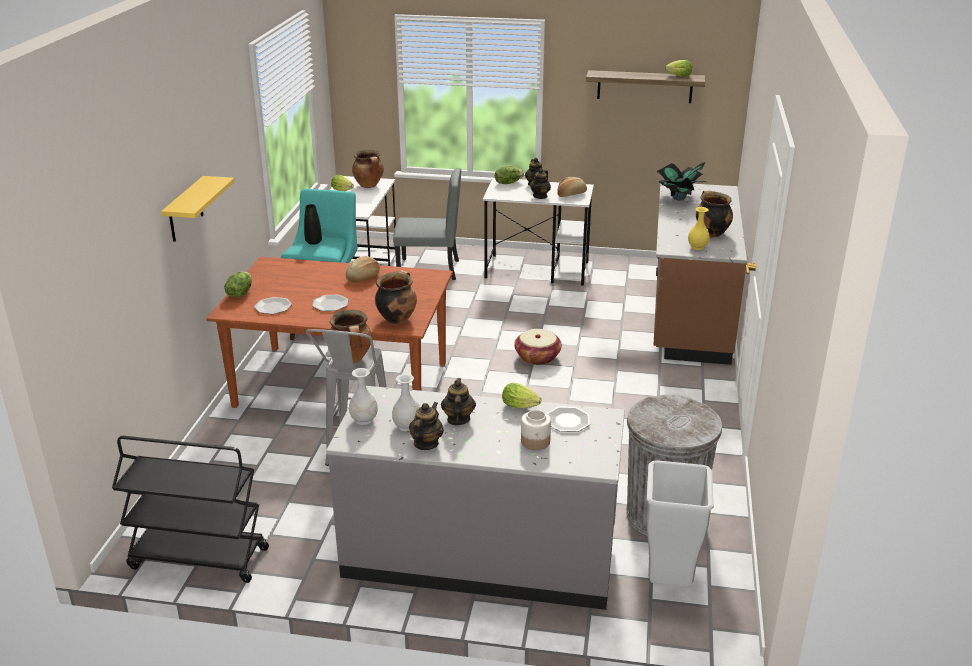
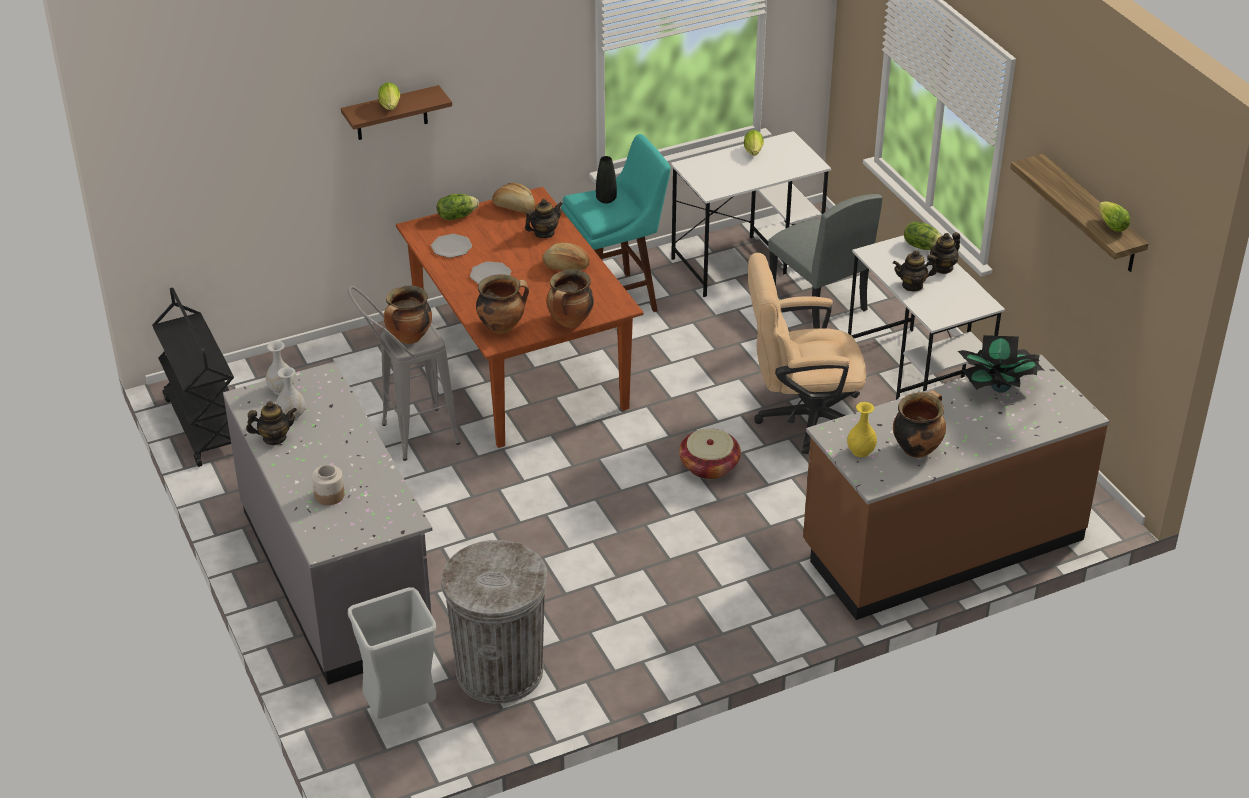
camera: 55 degrees right, 10 degrees up
yellow shelf [161,176,234,242] -> brown shelf [341,85,452,140]
cooking pot [352,150,384,188] -> cooking pot moved to [546,269,594,328]
teapot [441,378,476,425] -> teapot moved to [525,199,563,238]
lettuce [502,383,542,408] -> lettuce moved to [378,82,400,110]
plate [547,407,591,432] -> none
bread [558,177,587,197] -> bread moved to [492,183,535,213]
none -> beige office chair [748,253,866,454]

